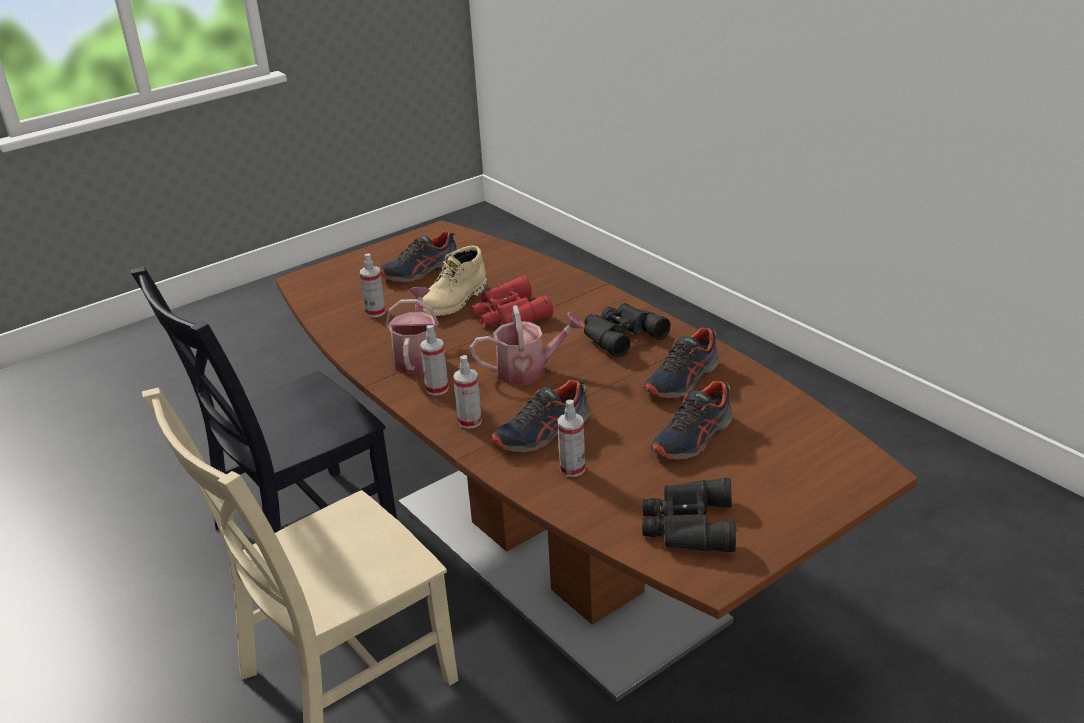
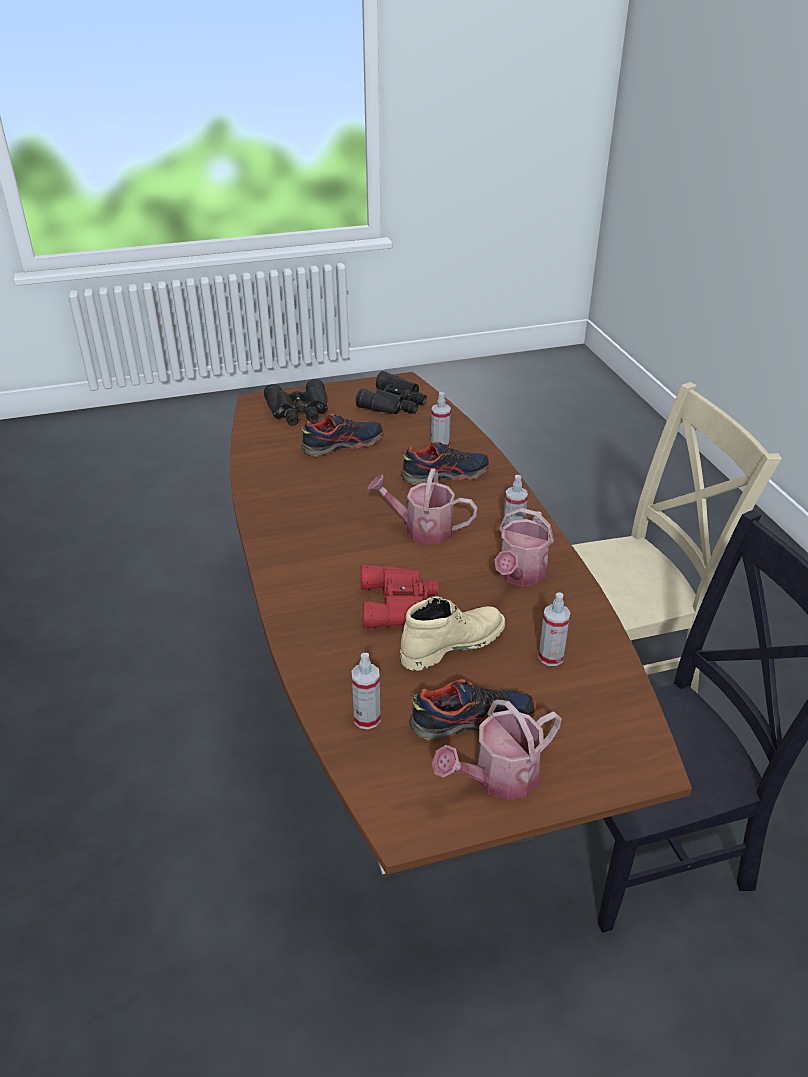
camera: 160 degrees left, 5 degrees up
spray bottle [453,355,482,429] -> spray bottle moved to [352,653,381,729]
black binoculars [584,303,671,358] -> black binoculars moved to [264,379,328,426]
shoe [643,328,719,398] -> none
none -> watering can [432,699,562,801]

